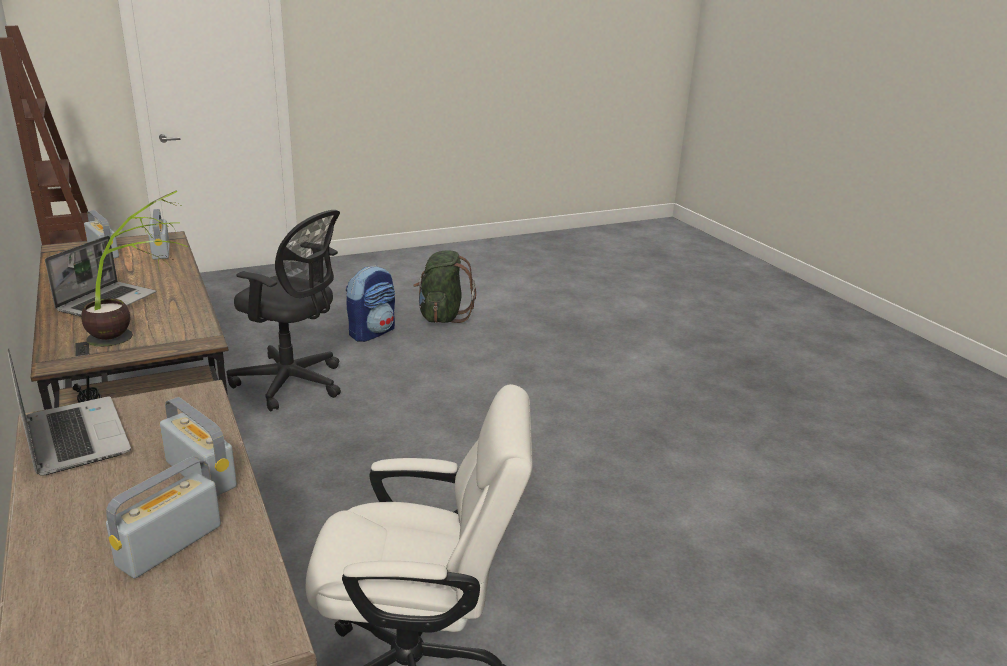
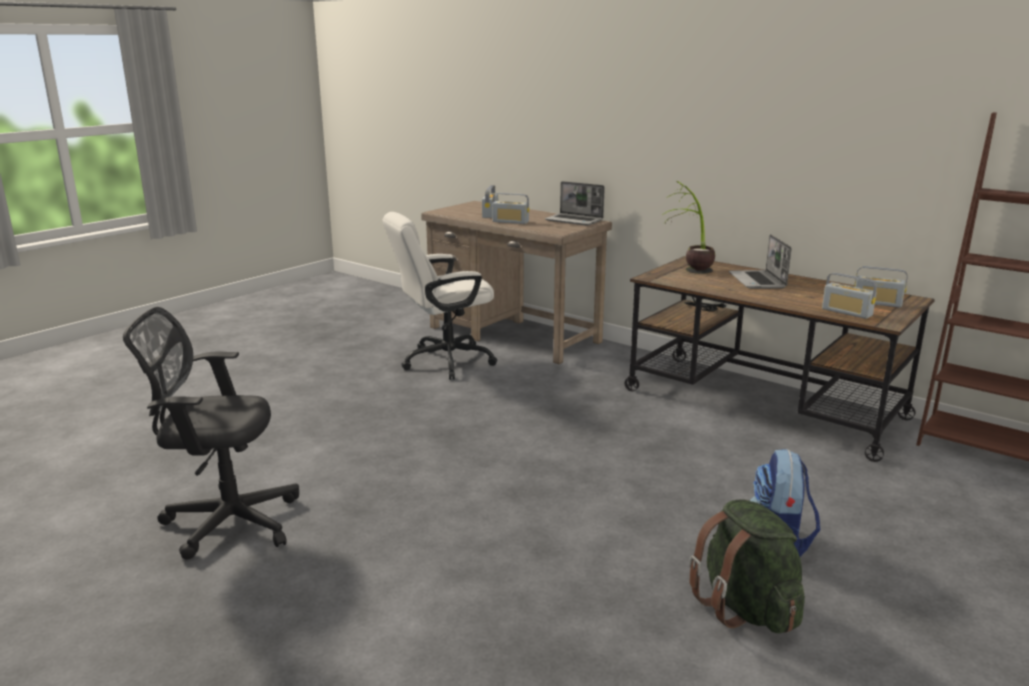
camera: 155 degrees right, 5 degrees down
black office chair [227,210,341,411] -> black office chair moved to [123,307,299,560]

